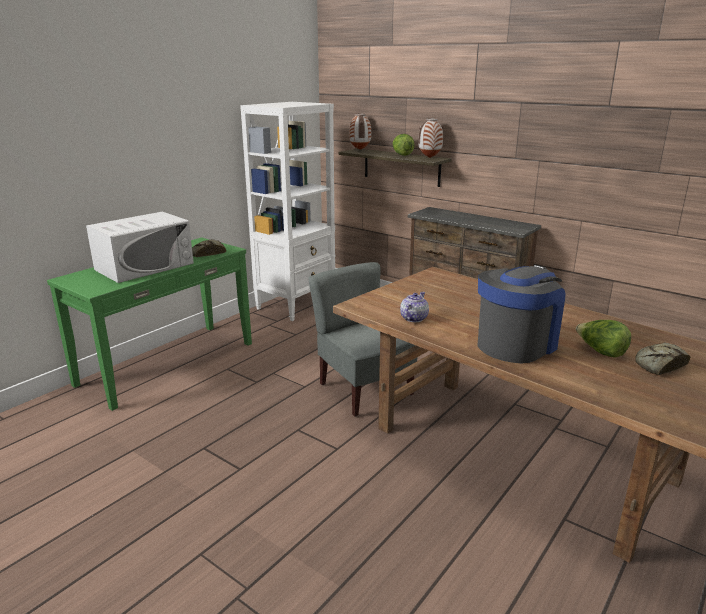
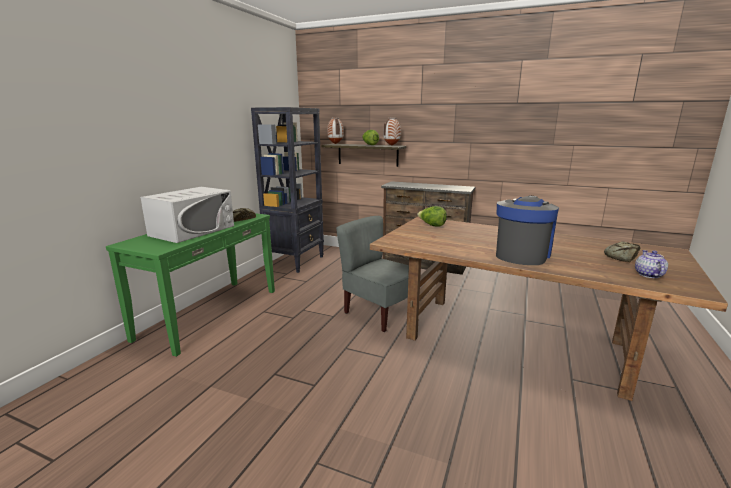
camera: 15 degrees left, 5 degrees down
white bookcase [240,102,336,321] -> black bookcase [251,107,324,273]
teapot [400,292,429,322] -> teapot moved to [635,250,668,278]
lettuce [576,320,631,358] -> lettuce moved to [417,206,447,227]

